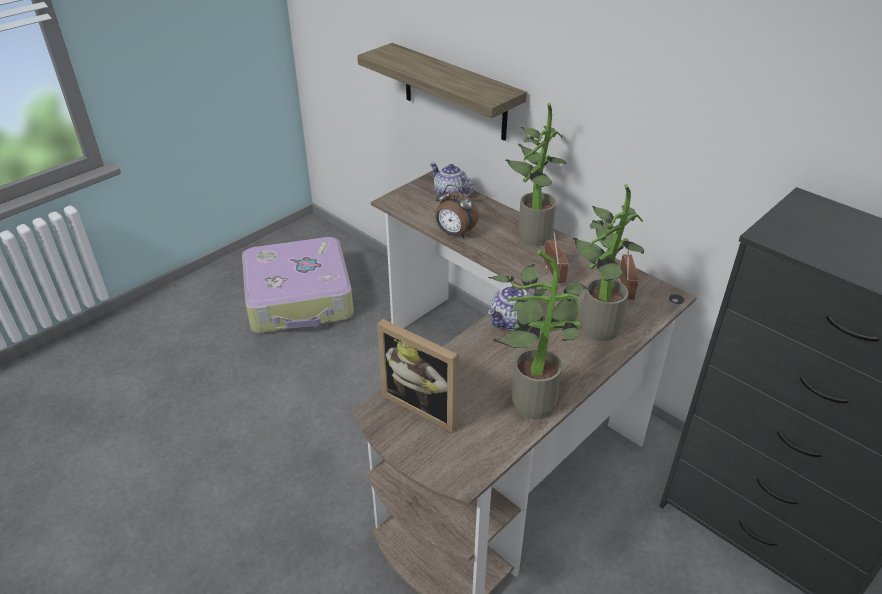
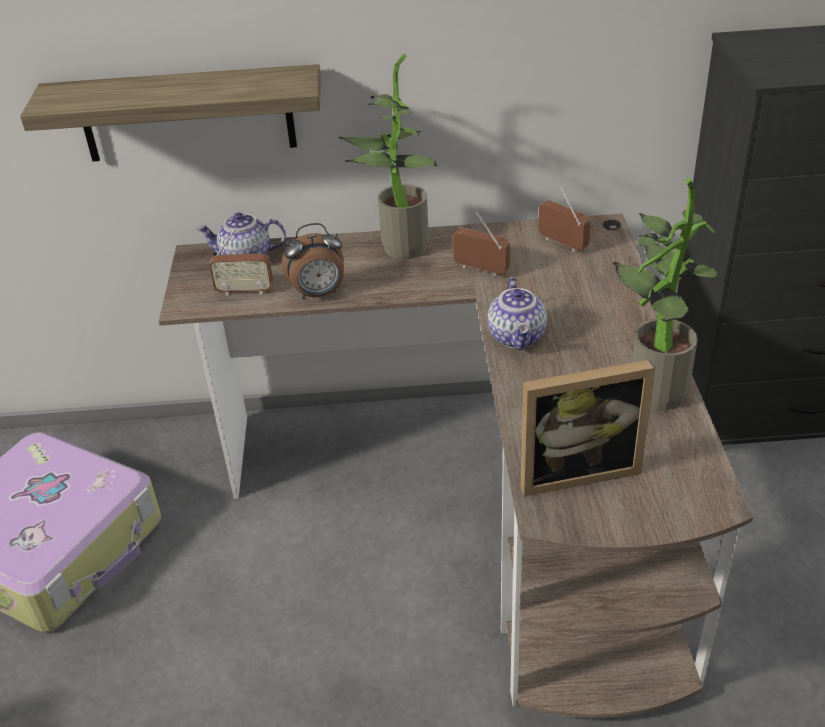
camera: 45 degrees left, 0 degrees up
potted plant [573,184,644,341] -> none
none -> radio [209,227,273,296]

